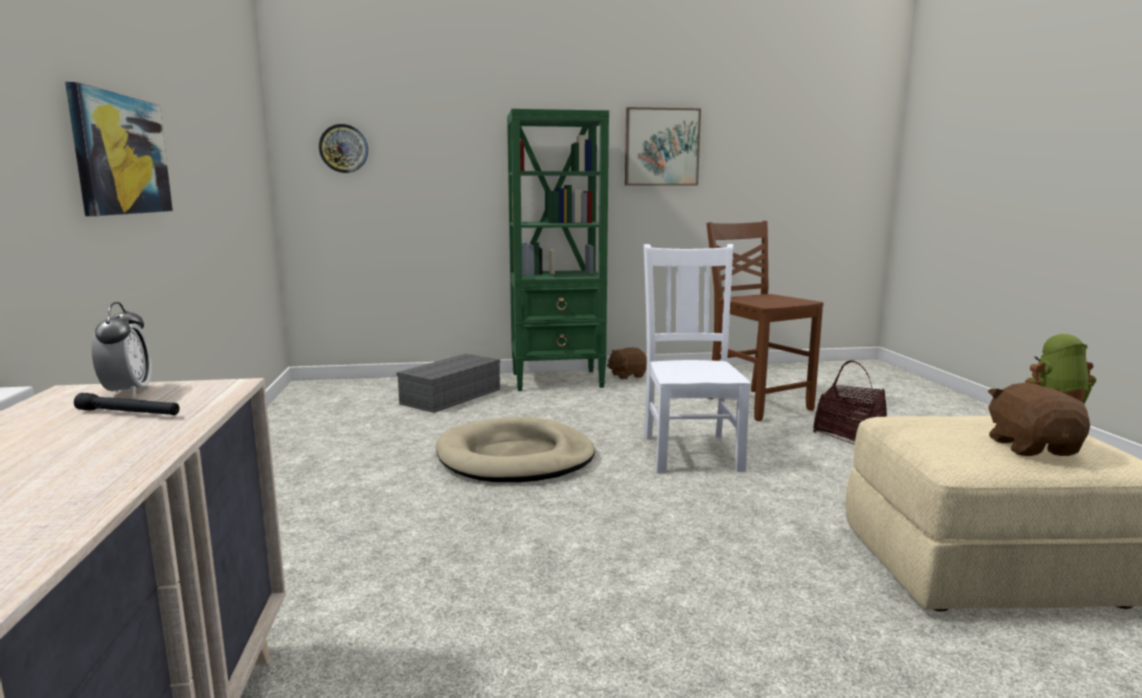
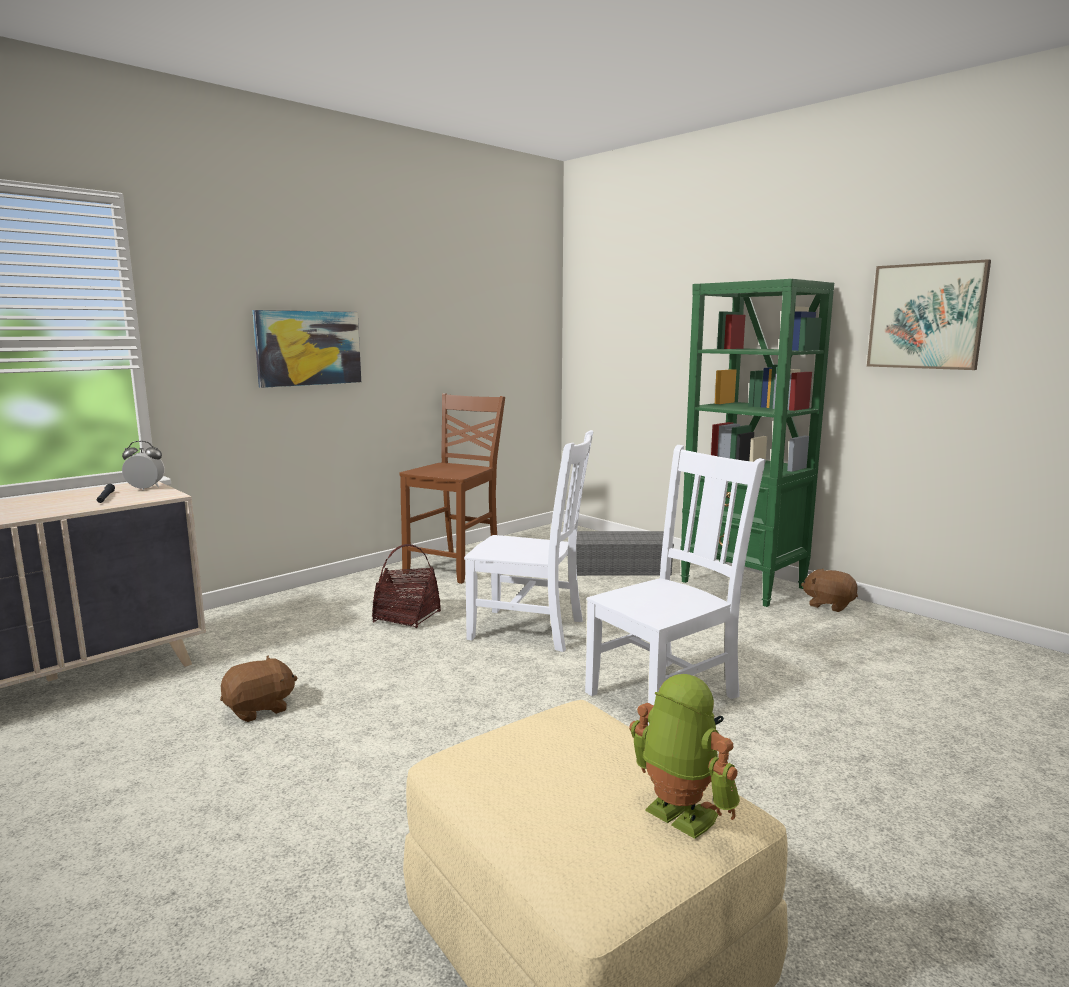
camera: 55 degrees right, 0 degrees up
alarm clock [91,302,152,397] -> alarm clock turned 135 degrees counterclockwise [122,441,165,490]
wall clock [319,124,368,173] -> none
beige dog bed [436,417,595,482] -> white chair [464,430,593,652]
brown chair [706,221,824,421] -> brown chair moved to [400,393,505,584]
basket [813,361,887,445] -> basket moved to [372,544,441,628]
brown plush toy [988,383,1090,456] -> brown plush toy moved to [220,656,297,722]

